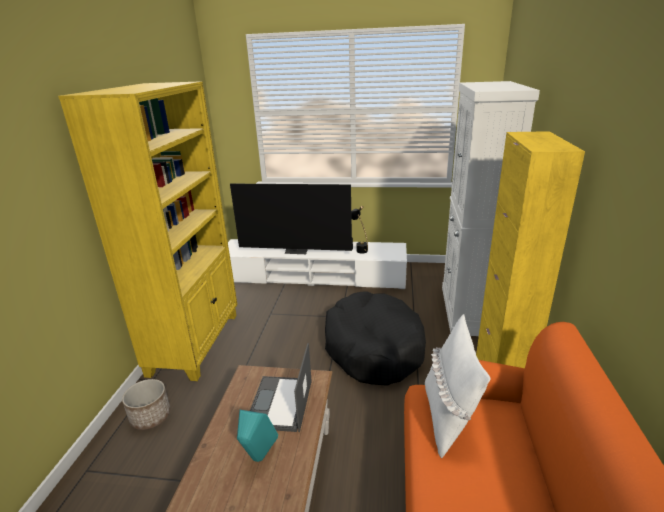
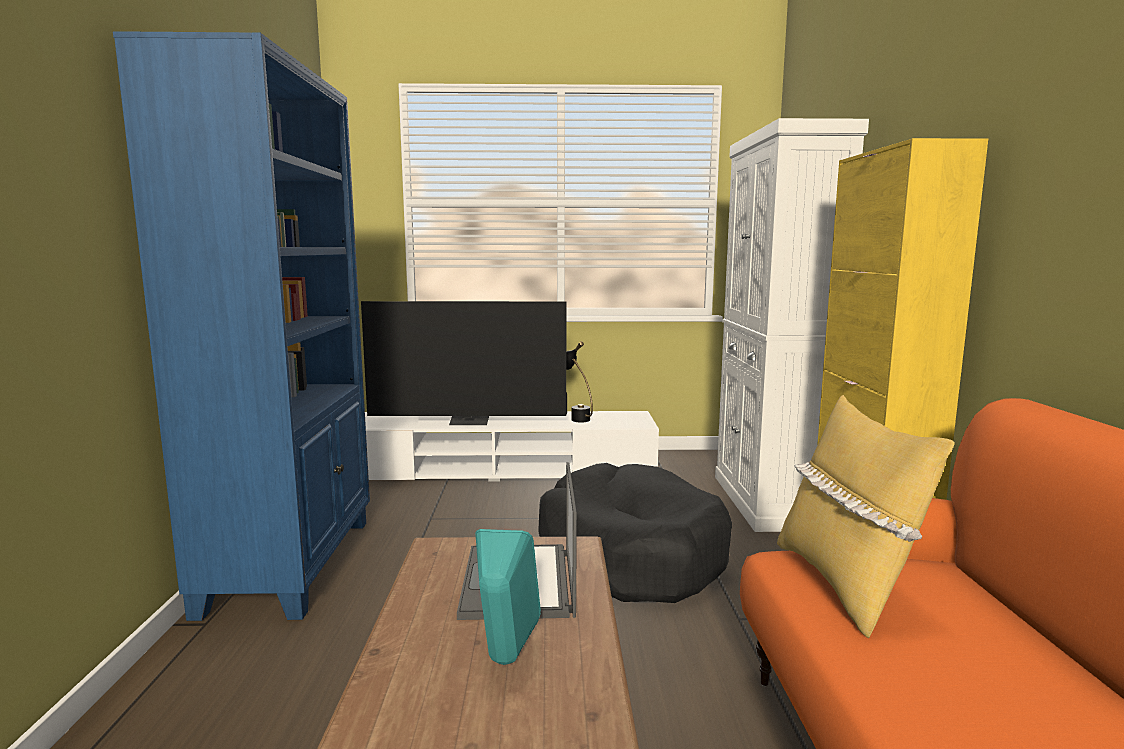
camera: 10 degrees left, 15 degrees down
yellow bookcase [58,81,237,381] -> blue bookcase [113,31,370,621]
planter [122,379,170,430] -> none
white pillow [425,314,491,458] -> yellow pillow [777,395,955,638]

